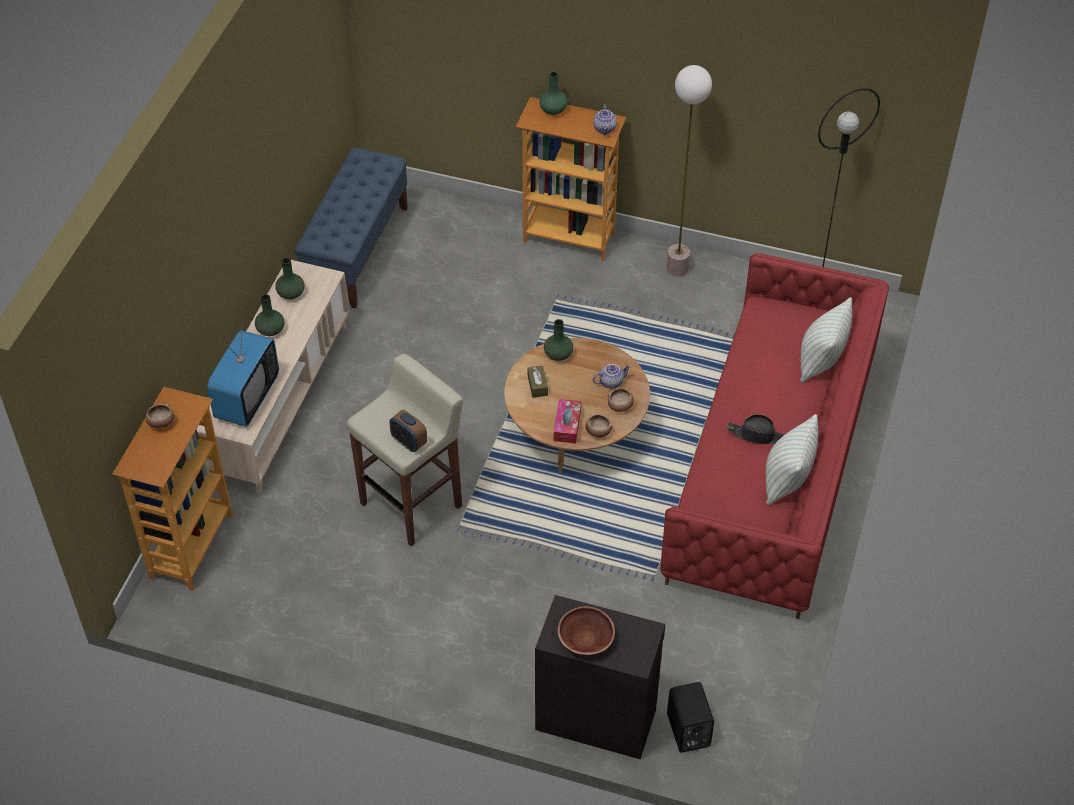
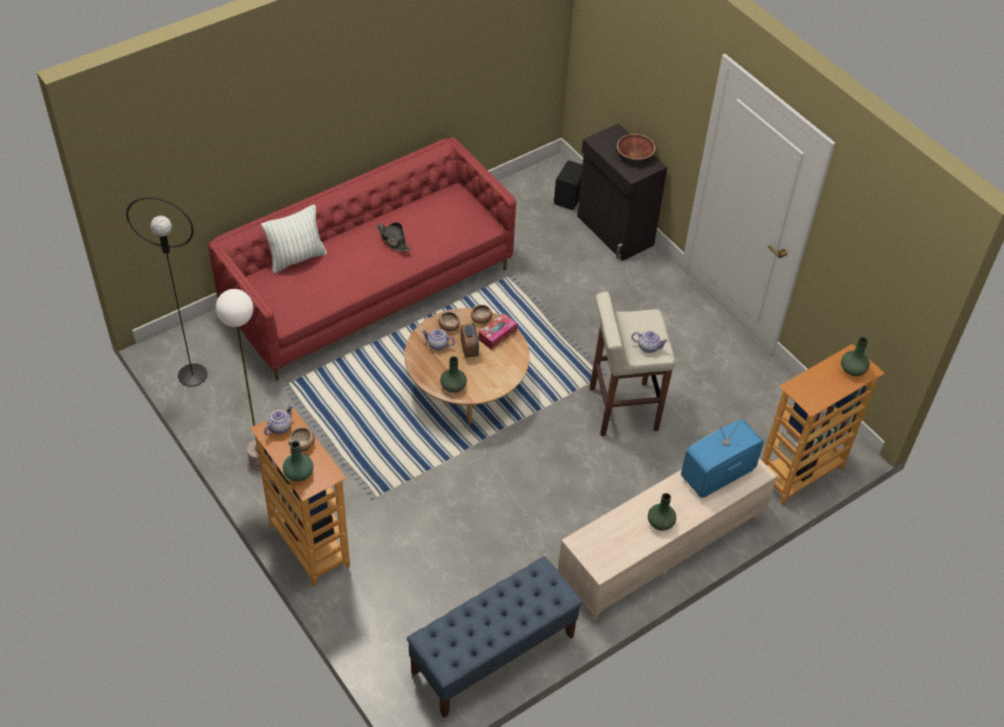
camera: 145 degrees left, 0 degrees up
bowl [146,404,174,429] -> bowl moved to [288,427,315,452]
green vase [275,258,305,299] -> green vase moved to [841,337,870,376]
alarm clock [390,410,427,452] -> alarm clock moved to [461,324,479,358]
brown tissue box [528,366,548,398] -> none
pillow [766,414,818,505] -> none
none -> teapot [632,331,668,353]

